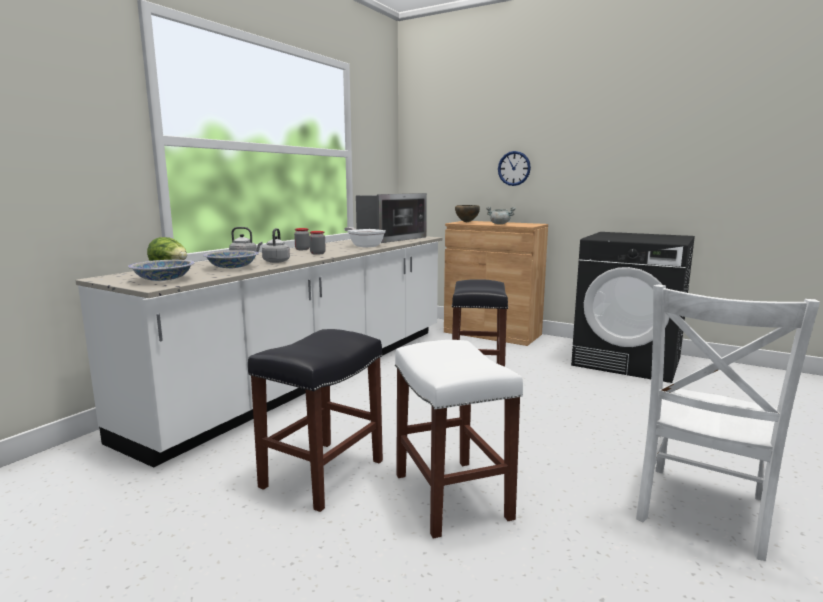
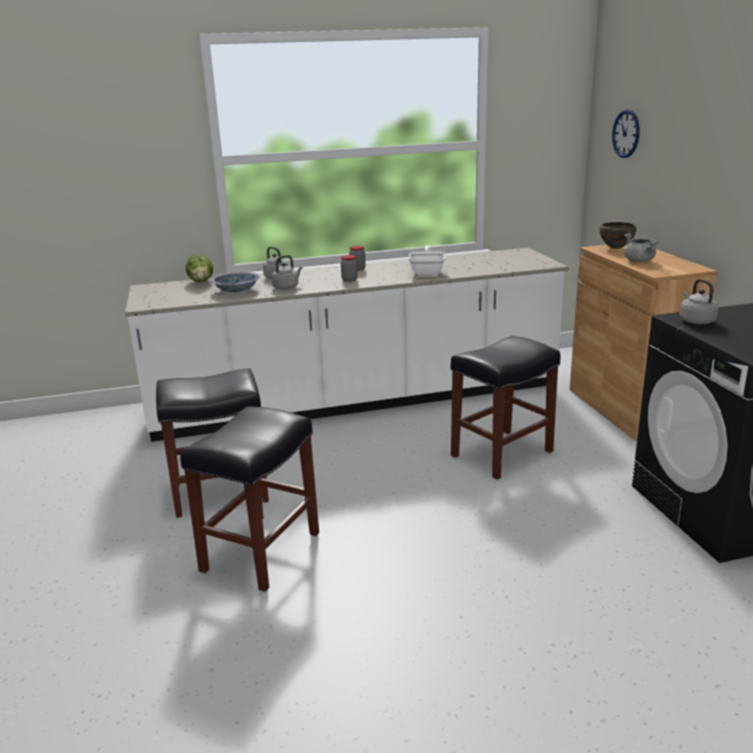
camera: 45 degrees right, 10 degrees up
bowl [128,260,194,281] -> none
microwave [356,193,427,243] -> none
white stool [395,340,523,539] -> black stool [180,406,319,592]
wall clock [498,151,531,186] -> wall clock moved to [612,110,640,158]
white chair [636,284,820,561] -> none
none -> grey kettle [680,279,719,324]

